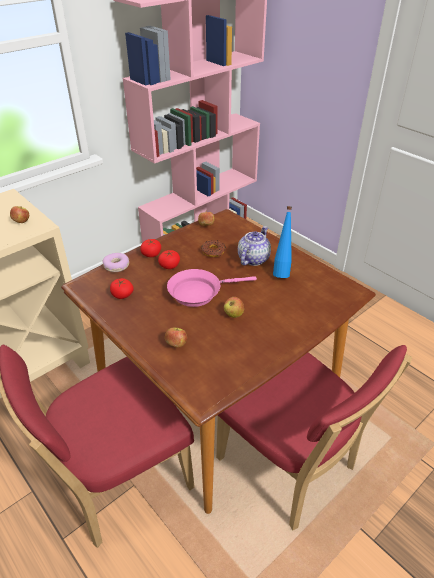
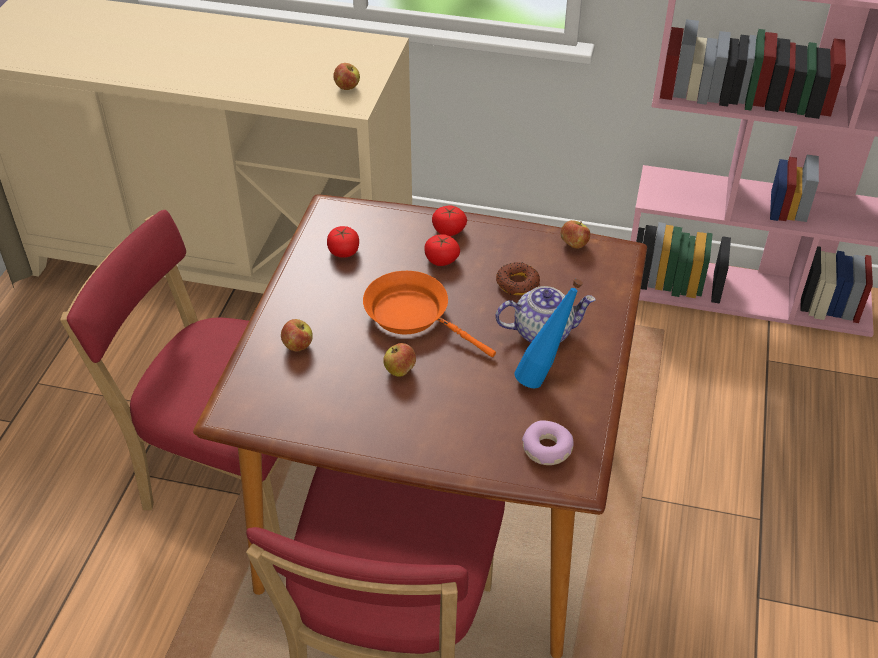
camera: 55 degrees right, 5 degrees up
donut [103,253,129,272] -> donut moved to [522,420,574,465]
pink frying pan [167,269,257,307] -> orange frying pan [363,271,496,357]

